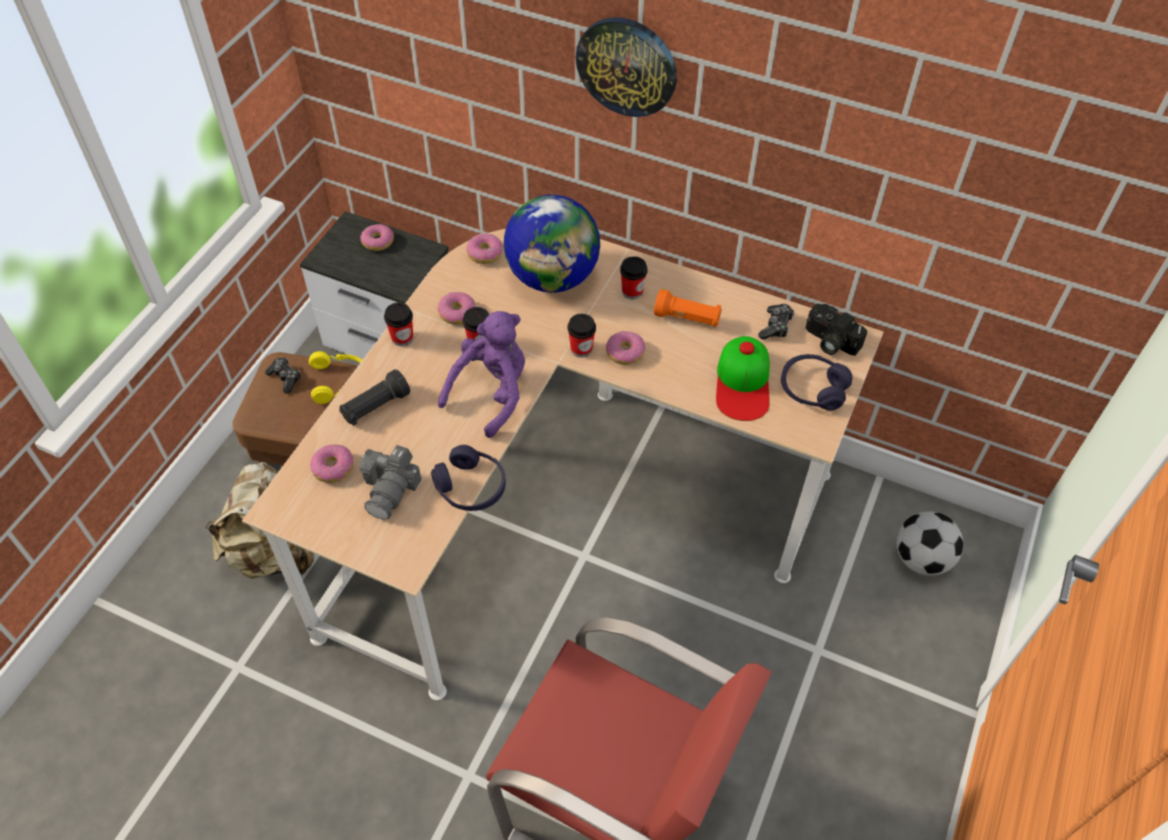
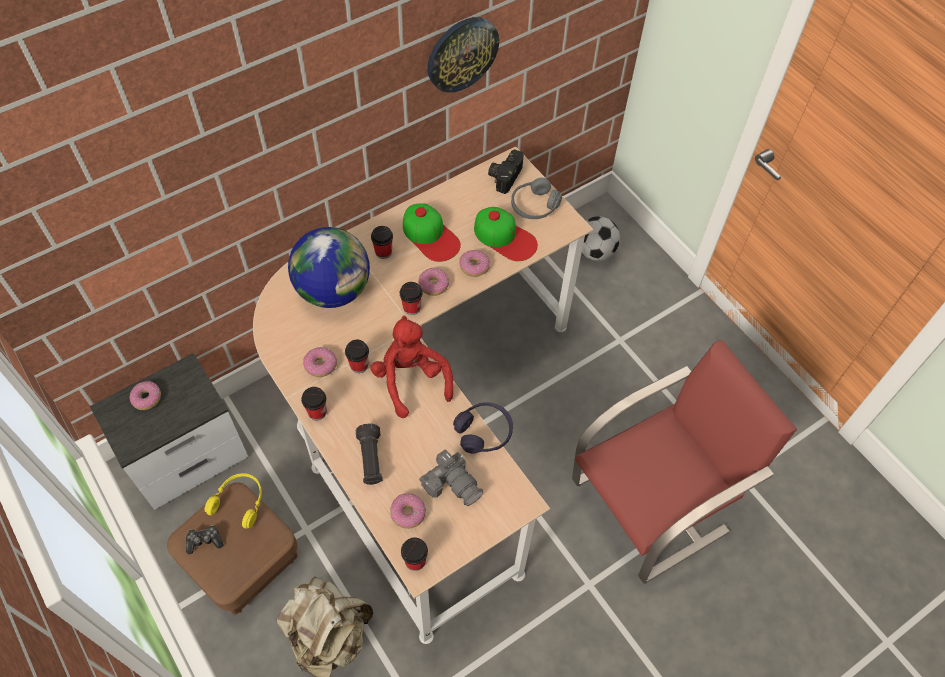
camera: 60 degrees left, 5 degrees up
purple plush toy [438,311,525,438] -> red plush toy [371,315,453,418]
donut [466,233,503,264] -> donut moved to [459,250,490,277]
wall clock [576,17,677,117] -> wall clock moved to [427,17,499,93]
orange flashlight [654,289,721,327] -> cap [403,203,461,262]
game controller [758,304,795,340] -> none
purple headphones [781,354,852,410] -> grey headphones [511,178,562,219]
camera [806,304,867,356] -> camera turned 135 degrees clockwise [488,149,524,194]
none -> cup [401,538,428,571]

